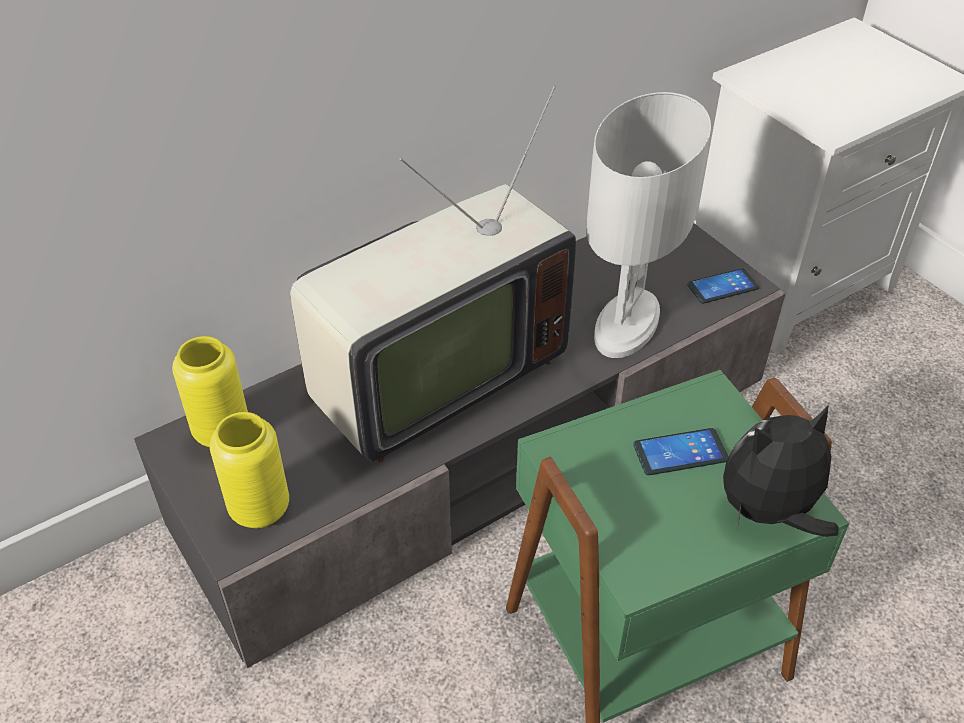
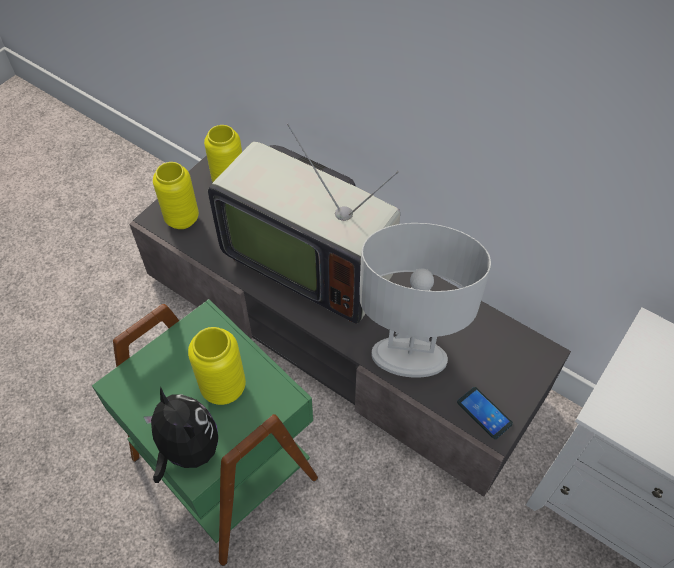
camera: 70 degrees right, 10 degrees up
phone [633,428,729,475] -> yellow vase [188,327,246,405]

